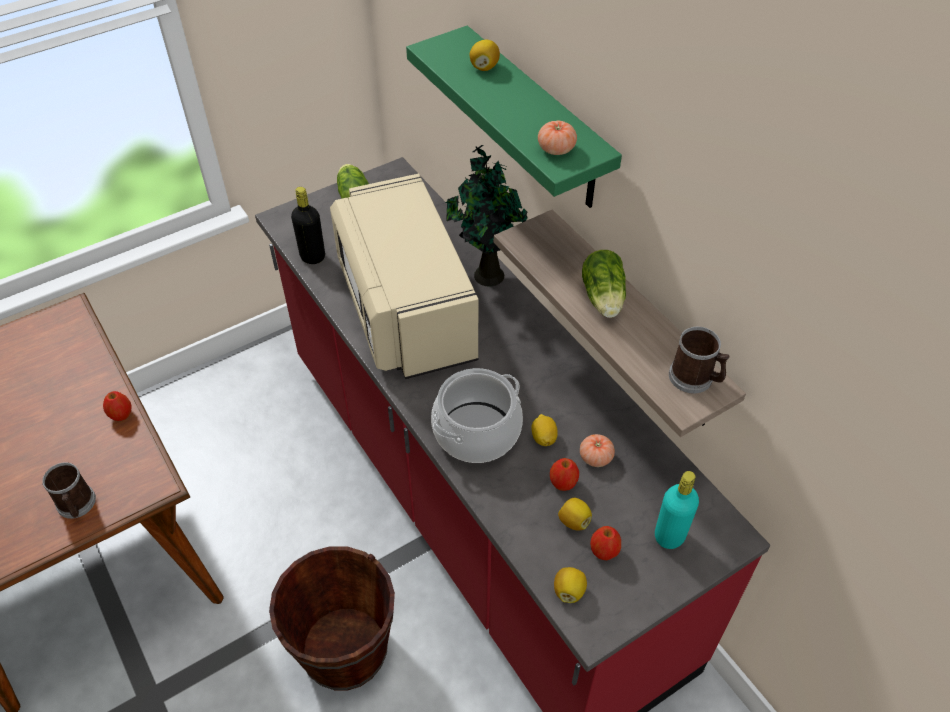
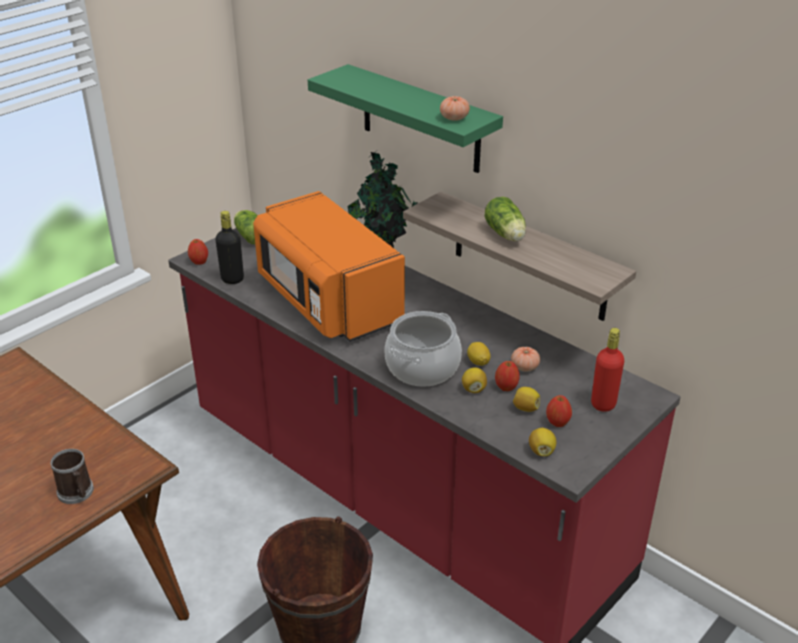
camera: 15 degrees left, 15 degrees down
apple [103,391,132,421] -> apple moved to [188,239,208,265]
beige microwave [330,174,478,379] -> orange microwave [253,191,405,342]
lemon [470,39,500,71] -> lemon moved to [462,367,487,393]
turquoise bottle [655,471,699,549] -> red bottle [591,328,624,412]
mug [669,327,730,394] -> none

